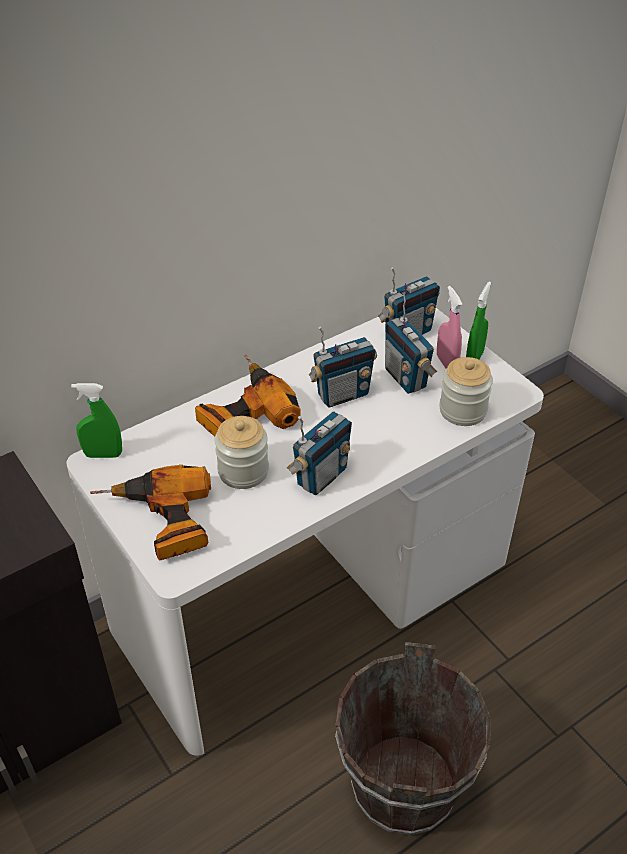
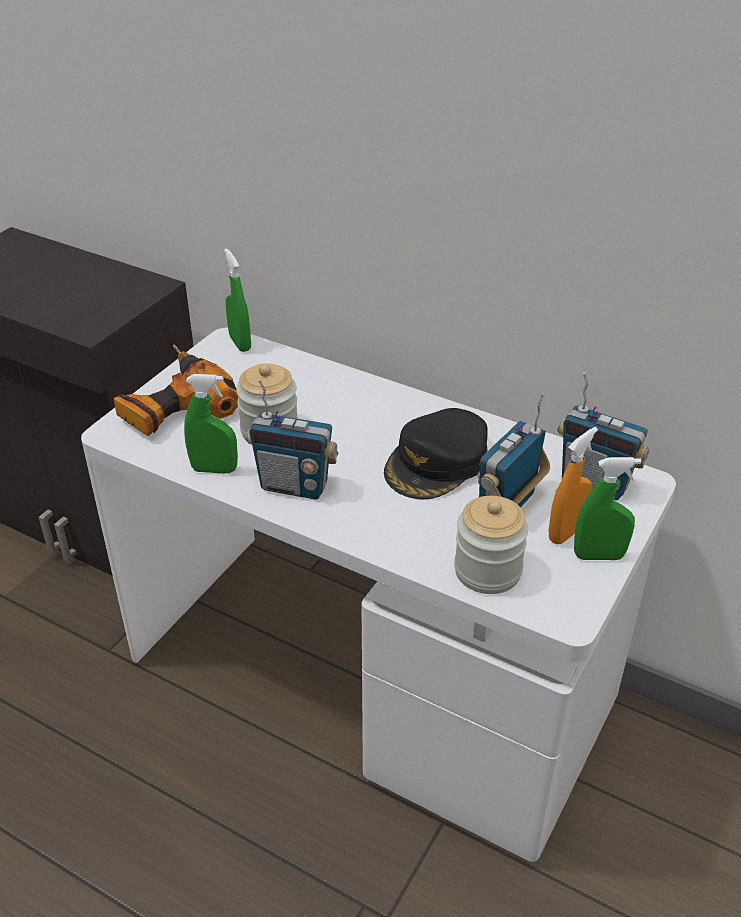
camera: 65 degrees right, 5 degrees down
power drill [195,355,301,437] -> none
radio [309,327,377,407] -> black cap [384,408,488,500]
brown bucket [335,642,491,835] -> none
pink spray bottle [437,286,463,369] -> orange spray bottle [549,427,598,544]
none -> green spray bottle [184,374,238,474]

